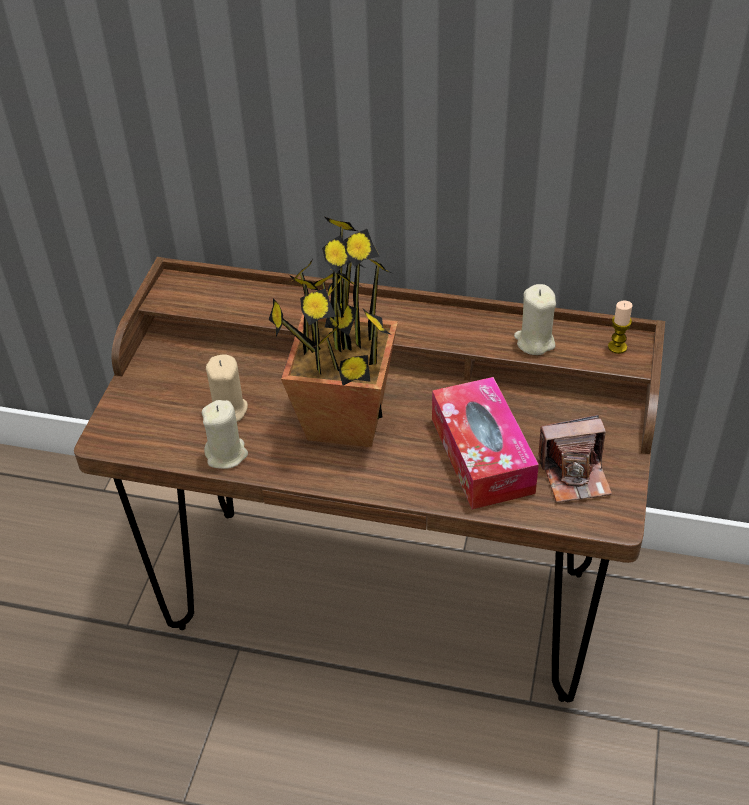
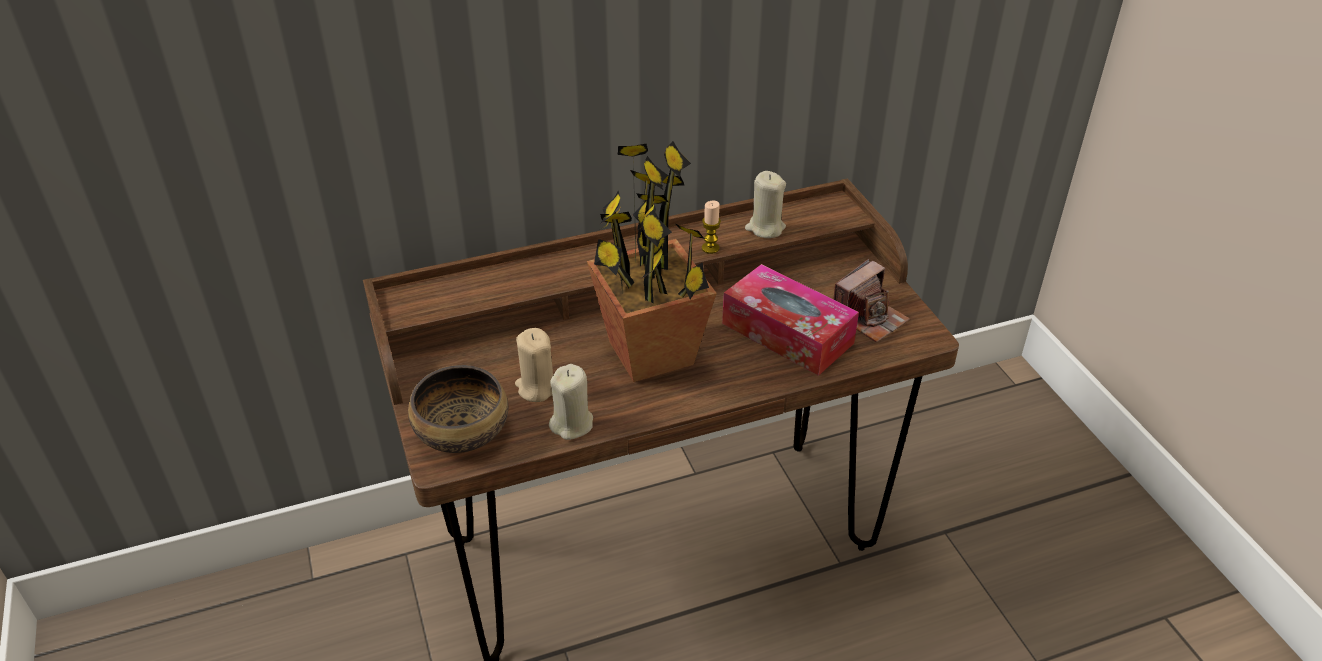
camera: 35 degrees left, 5 degrees down
candle [608,301,633,354] -> candle moved to [702,201,721,254]
none -> bowl [408,365,508,453]

